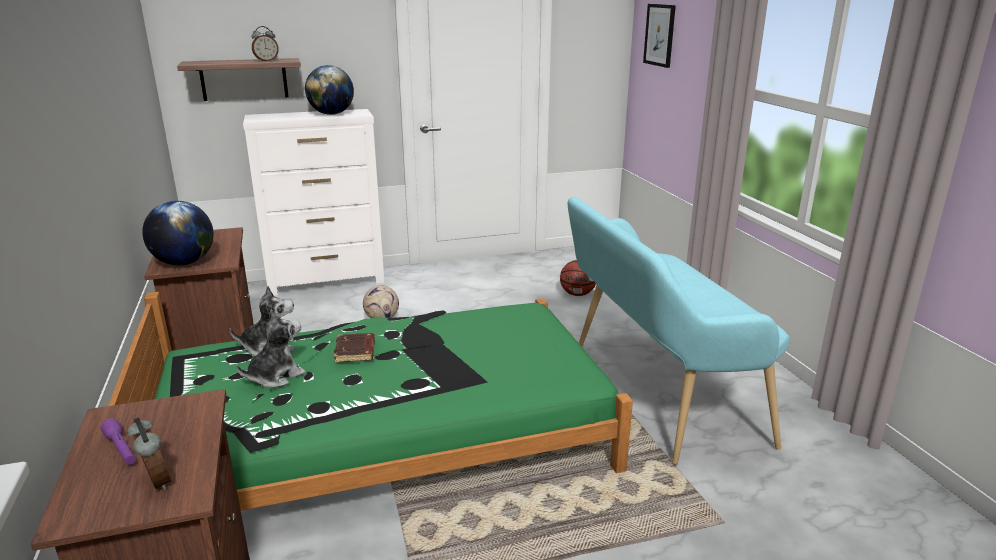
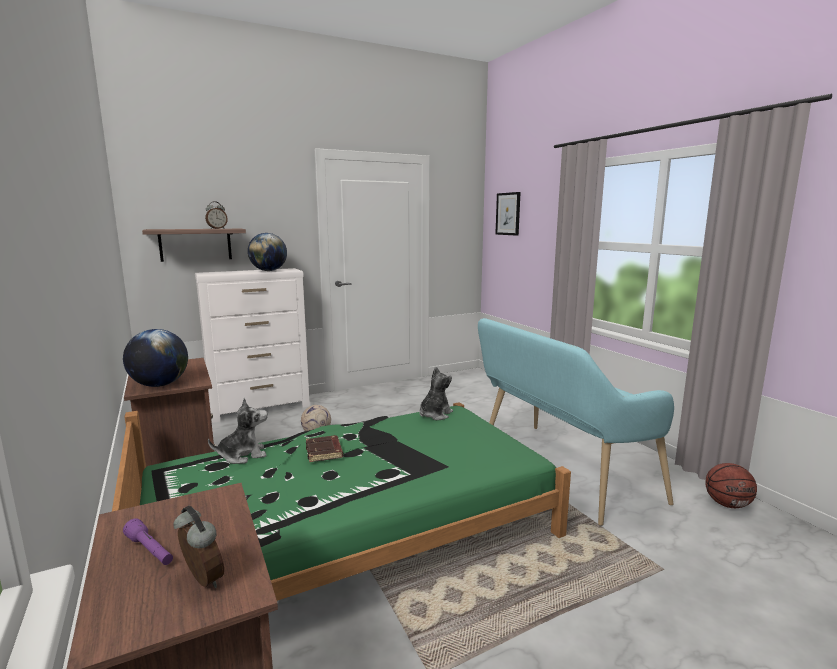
camera: 10 degrees left, 10 degrees down
plush toy [237,309,306,388] -> plush toy moved to [419,367,453,420]
basketball [560,260,596,296] -> basketball moved to [705,463,757,508]

